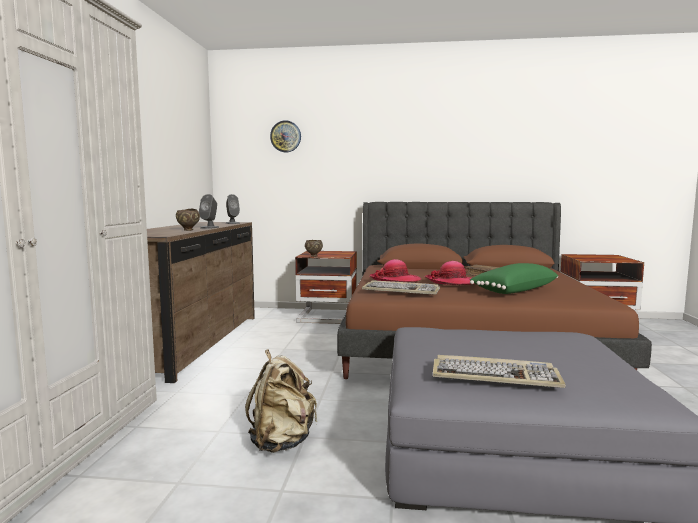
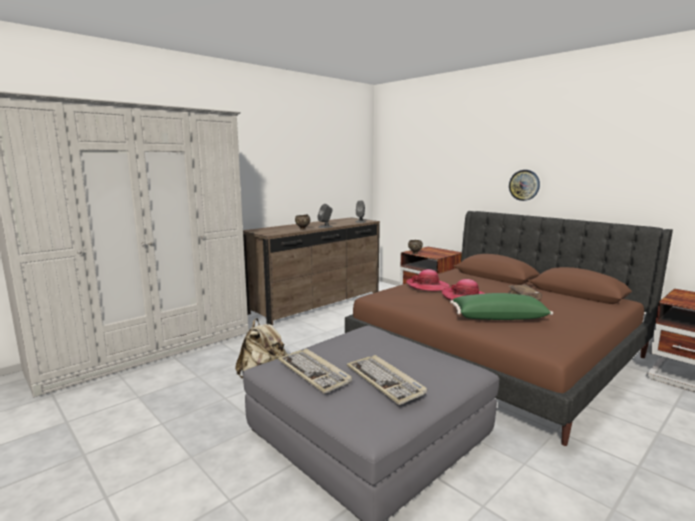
camera: 40 degrees right, 5 degrees up
wall clock [270,120,301,152] -> wall clock moved to [509,170,540,201]
keyboard [362,281,440,295] -> keyboard moved to [347,355,427,405]

